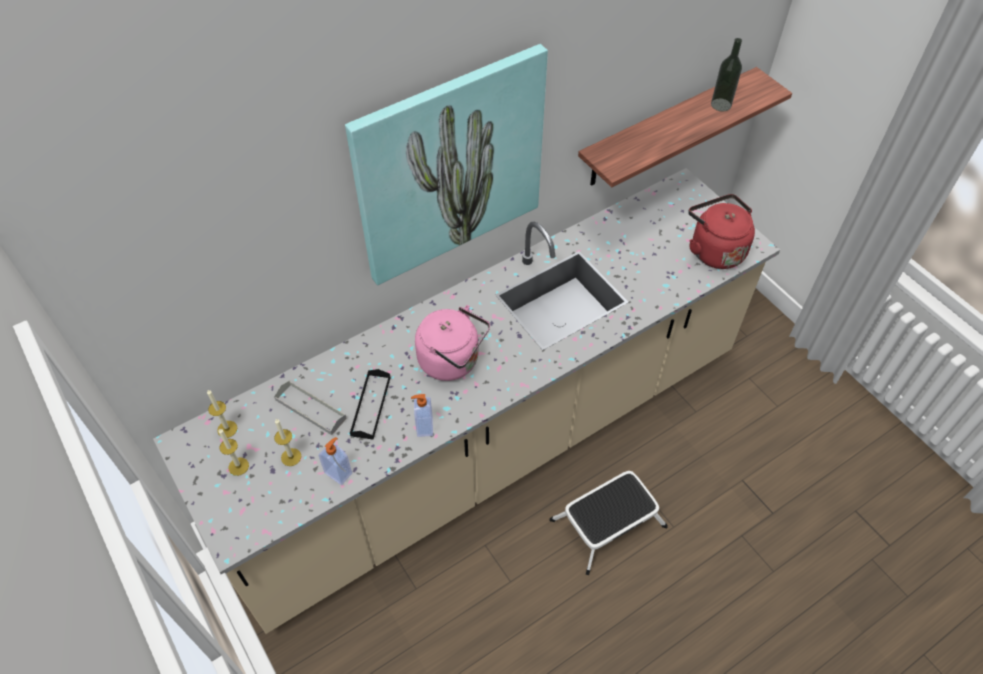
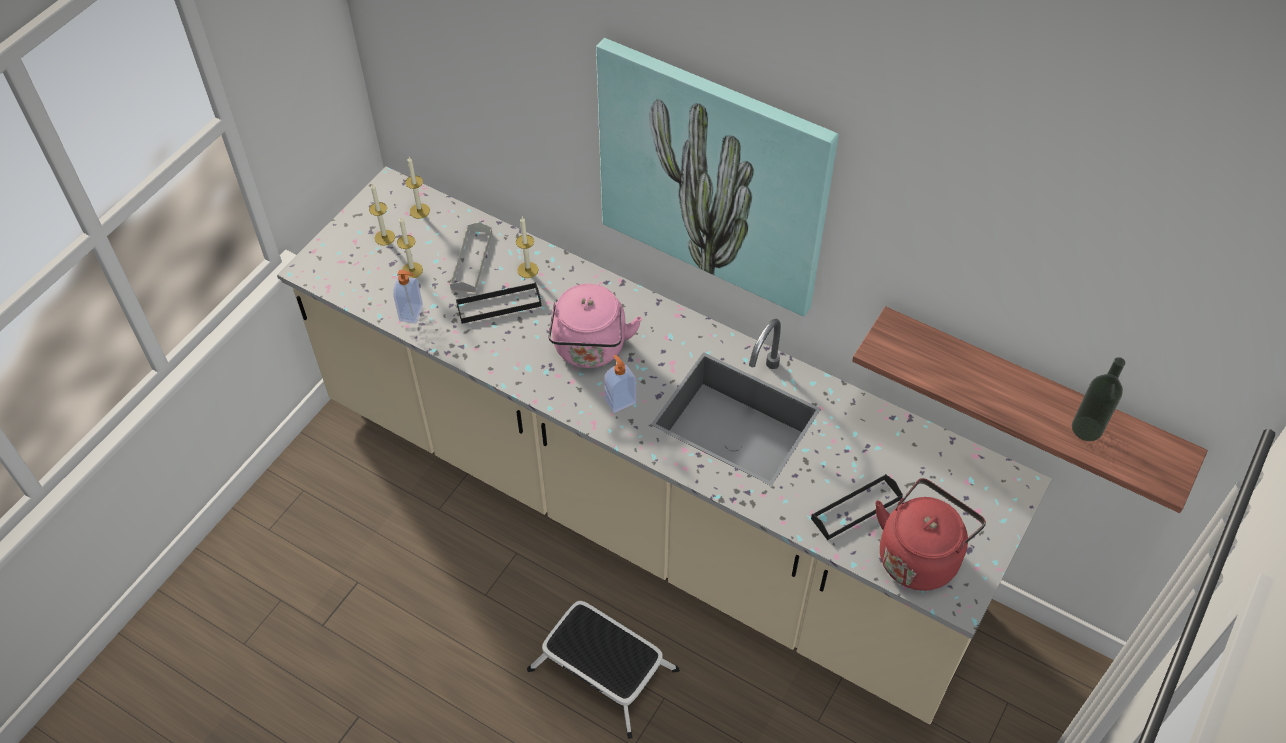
camera: 65 degrees right, 0 degrees up
soap dispenser [411,394,433,437] -> soap dispenser moved to [604,355,636,413]
none -> candle [516,217,538,278]
none -> black tray [811,474,903,540]

